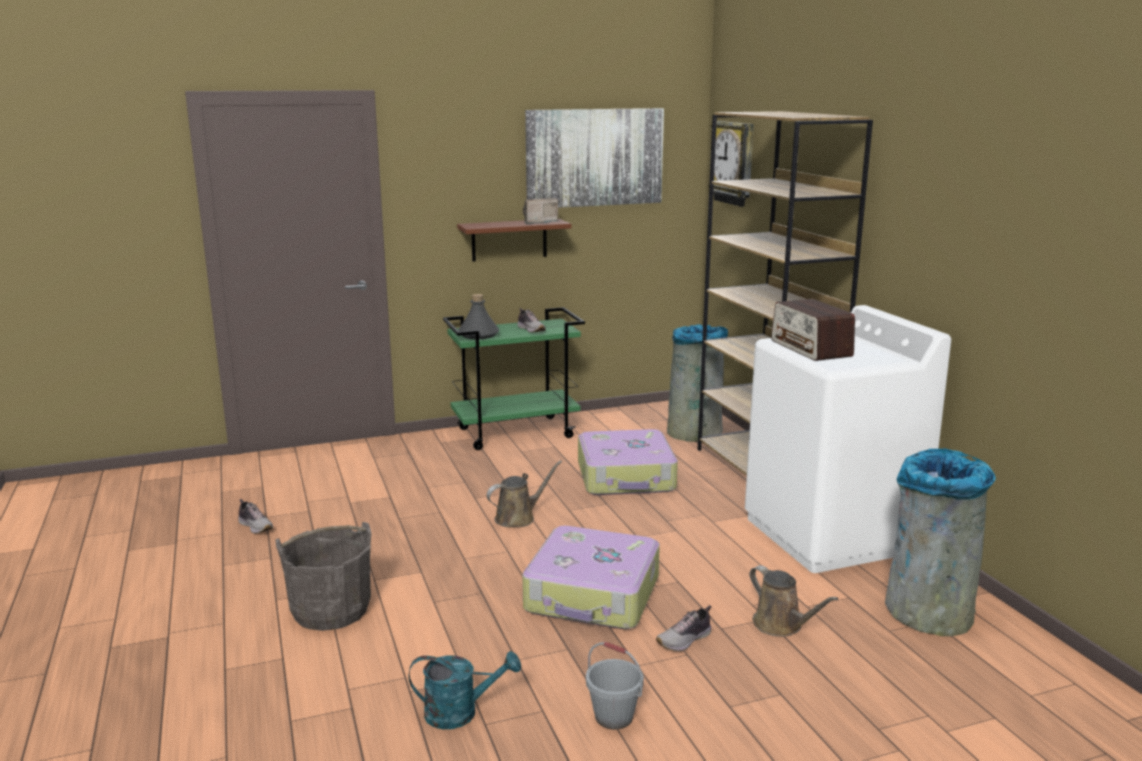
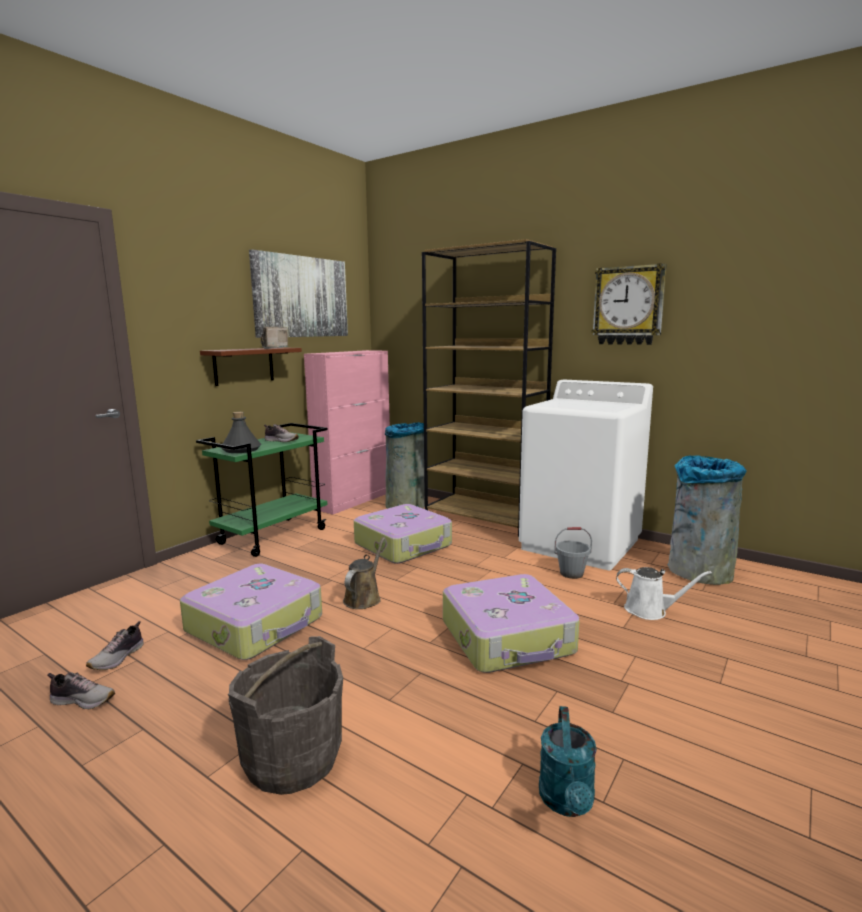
camera: 35 degrees left, 5 degrees down
turquoise watering can [408,651,521,729] -> turquoise watering can turned 135 degrees clockwise [539,706,597,817]
grey bucket [586,642,644,730] -> grey bucket moved to [554,527,592,579]
shoe [656,605,712,651] -> shoe moved to [86,621,144,670]
wall clock [708,121,754,207] -> wall clock moved to [592,263,667,345]
brown watering can [749,565,838,637] -> white watering can [616,567,712,620]
radio [771,299,855,361] -> none
none -> suitcase [180,564,322,660]
none -> pink cabinet [304,350,390,514]

